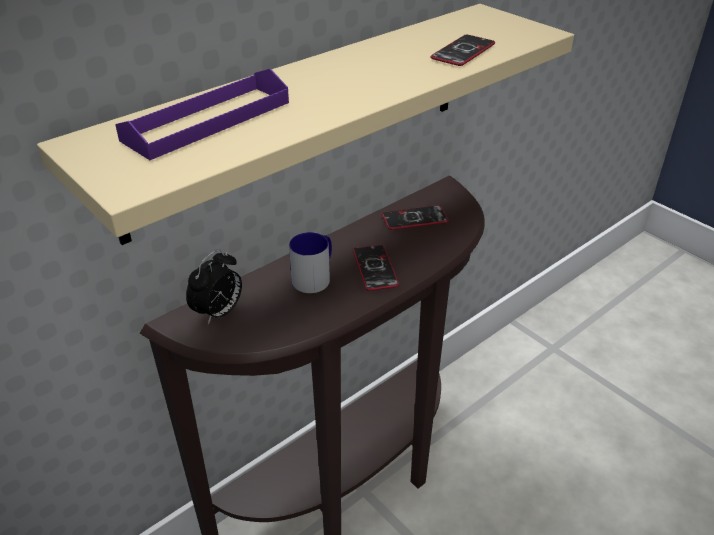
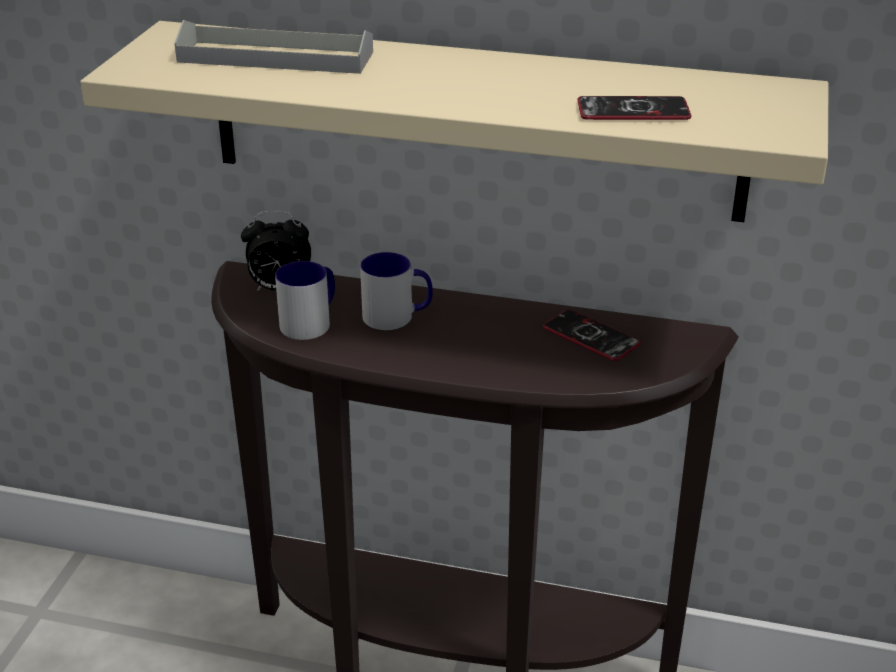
camera: 55 degrees right, 5 degrees down
purple tray [115,68,289,160] -> grey tray [174,20,373,74]
phone [353,245,399,291] -> none
none -> mug [275,261,335,340]

